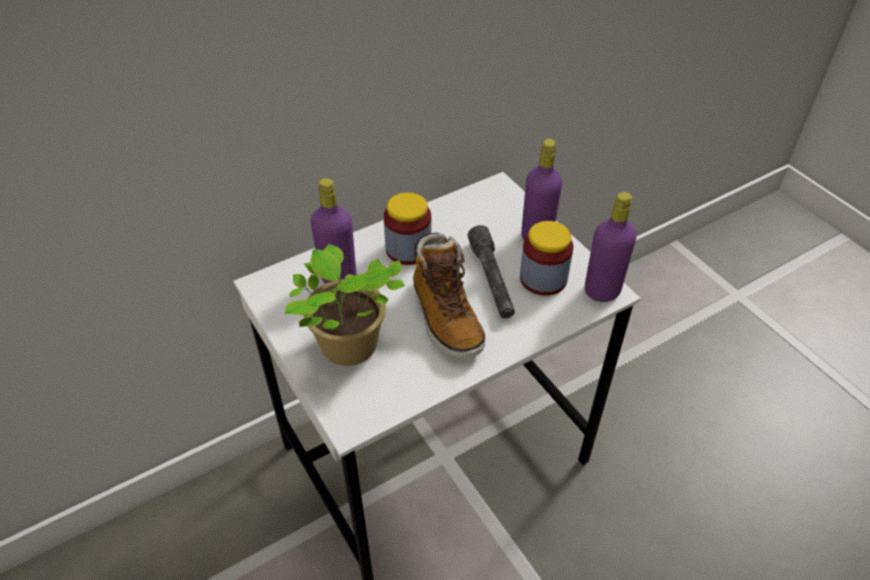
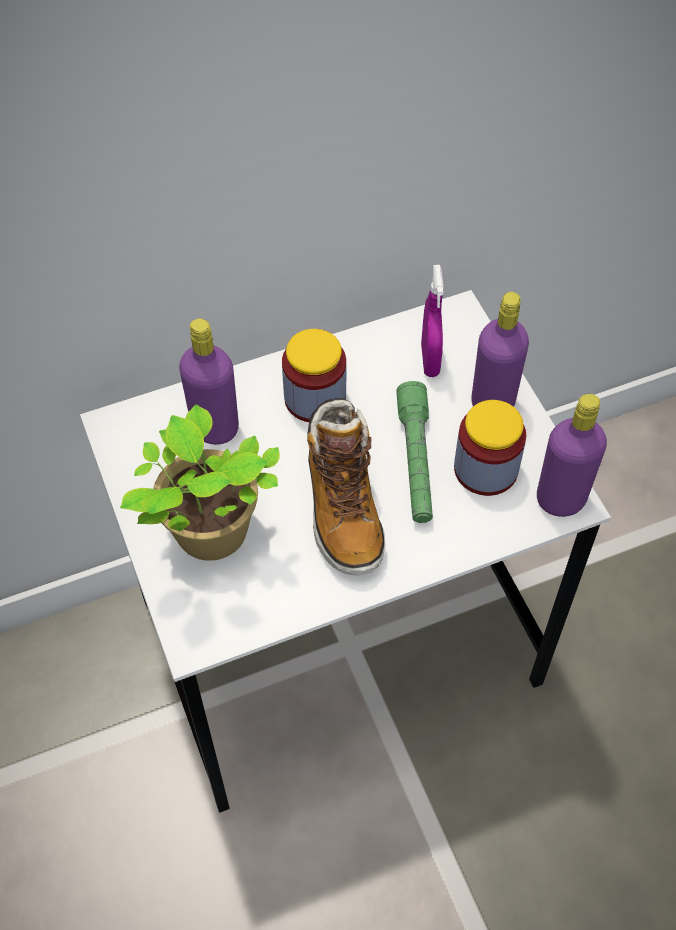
camera: 10 degrees right, 10 degrees up
grey flashlight [468,225,515,318] -> green flashlight [396,381,433,523]
none -> purple spray bottle [421,265,444,377]

